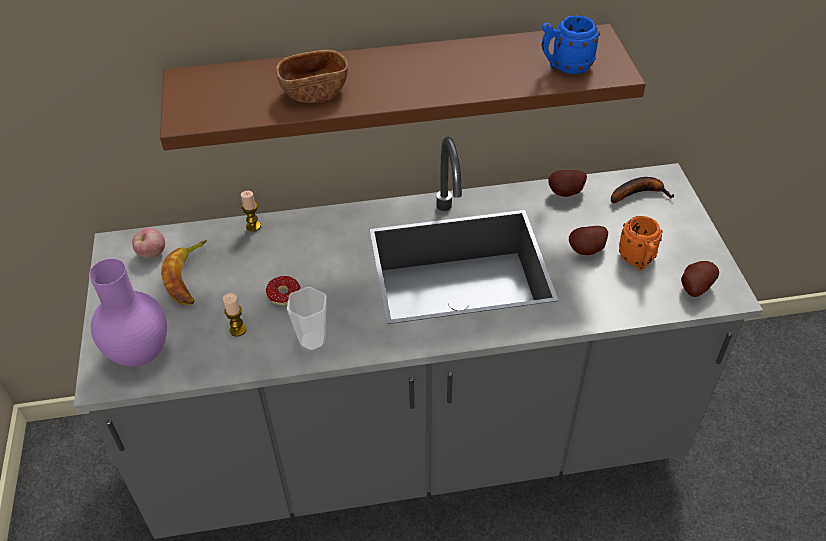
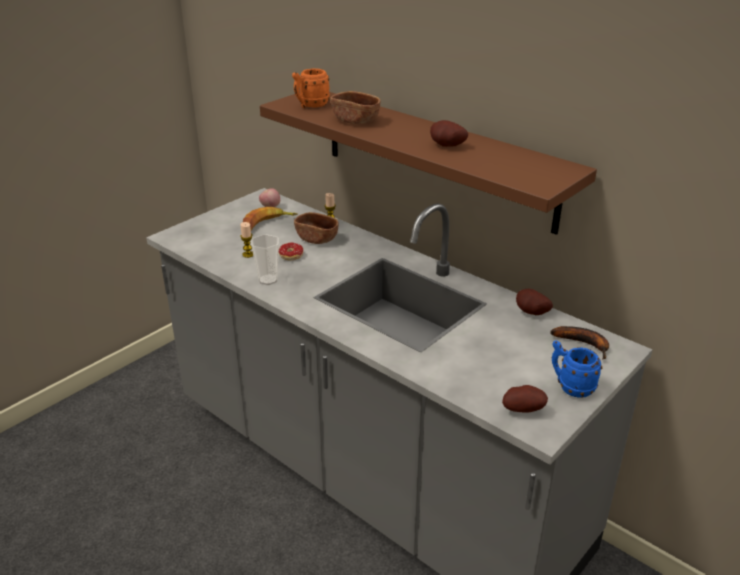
camera: 50 degrees right, 15 degrees down
purple vase [89,258,167,367] -> none
blue mug [542,16,600,74] -> blue mug moved to [552,340,602,398]
potato [569,226,608,255] -> potato moved to [430,120,468,147]
orange mug [619,216,662,271] -> orange mug moved to [292,68,330,108]
none -> brown bowl [294,212,339,244]

